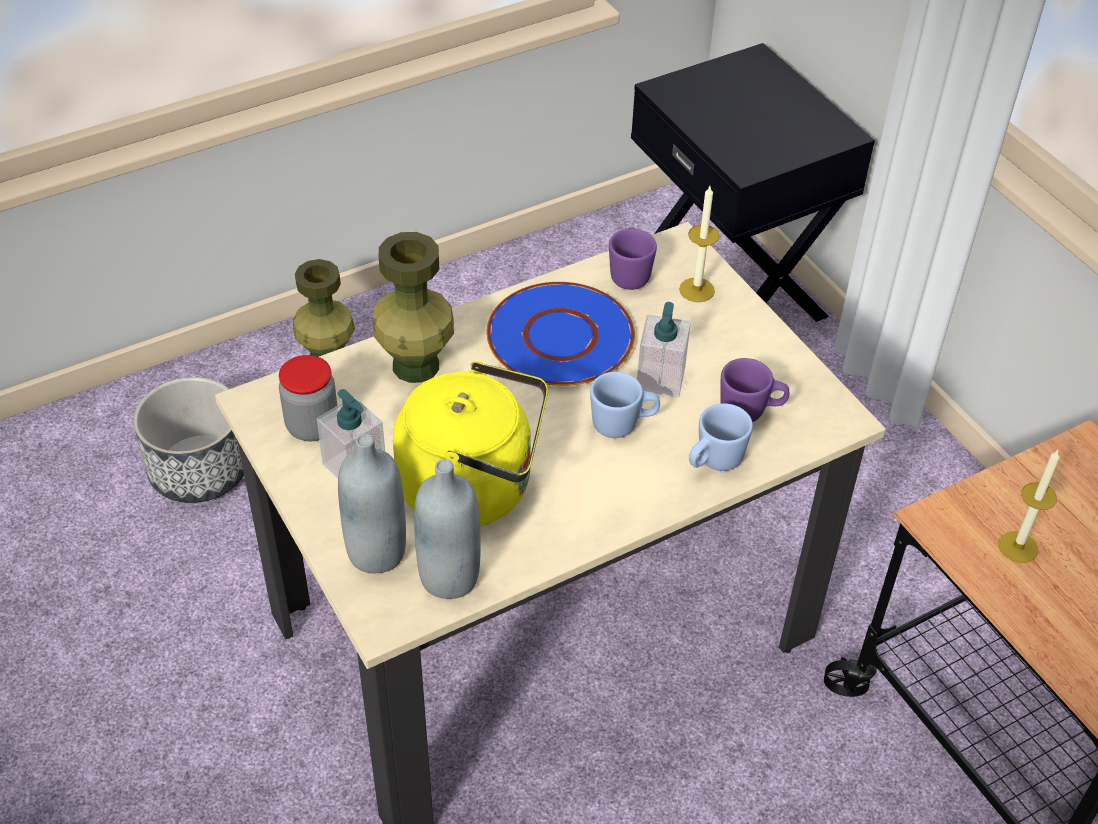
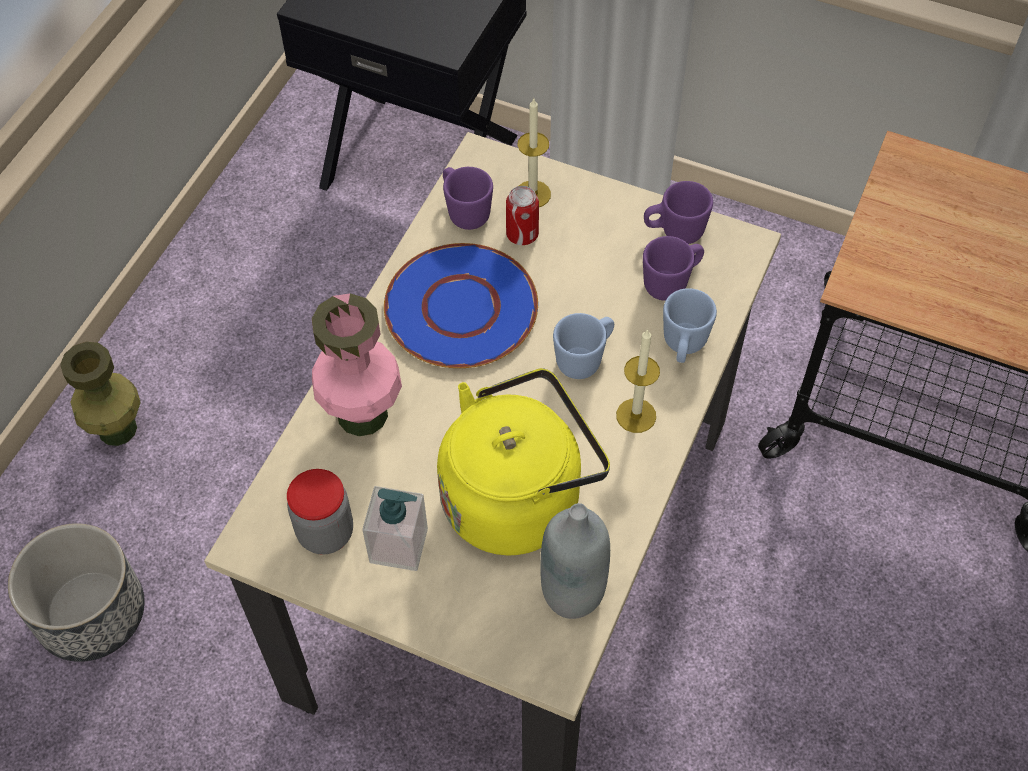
camera: 35 degrees left, 10 degrees up
grey bottle [338,434,406,573] -> none
green vase [373,232,454,383] -> pink vase [312,293,402,436]
soap dispenser [637,302,691,397] -> none
candle [998,450,1060,563] -> candle moved to [616,329,660,433]
none -> can [506,186,539,245]
none -> purple mug [644,181,713,244]

